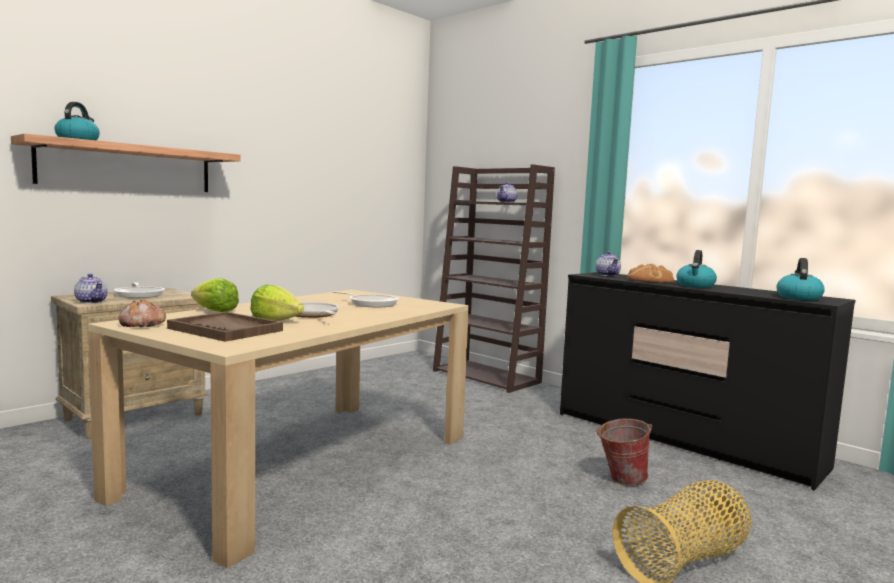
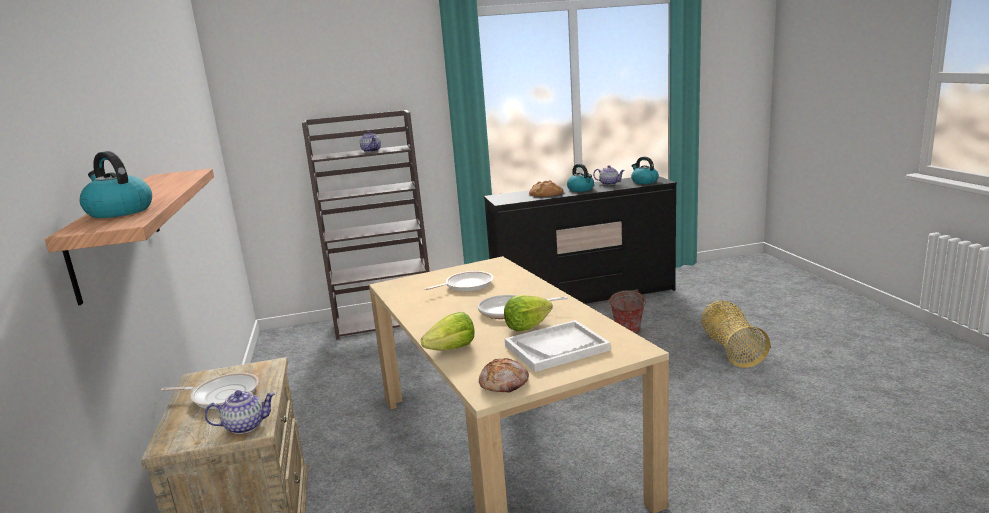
camera: 55 degrees left, 10 degrees up
brown tray [167,312,283,342] -> white tray [505,320,611,372]
teapot [596,251,621,276] -> teapot moved to [593,165,625,185]

